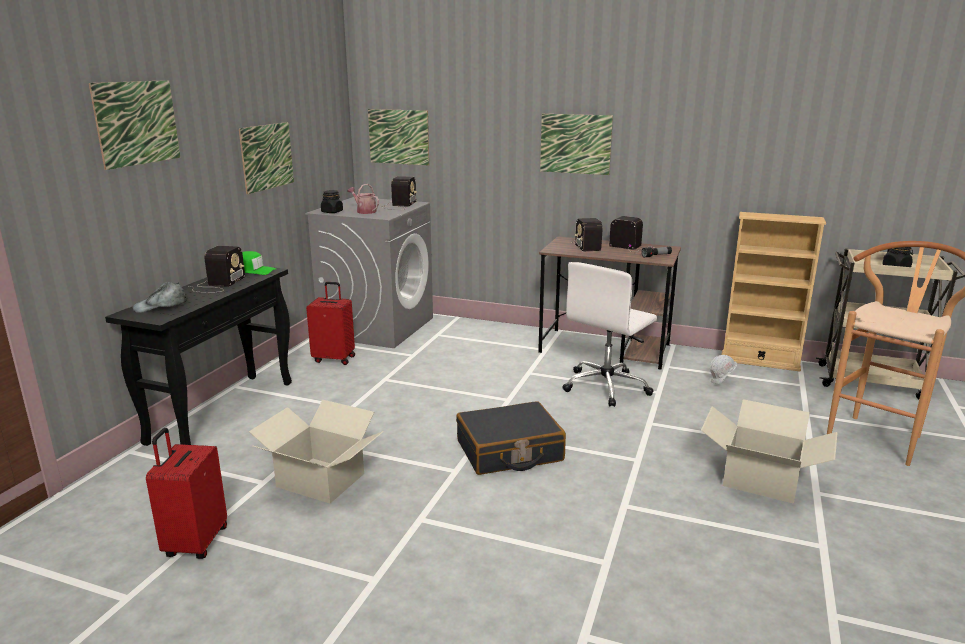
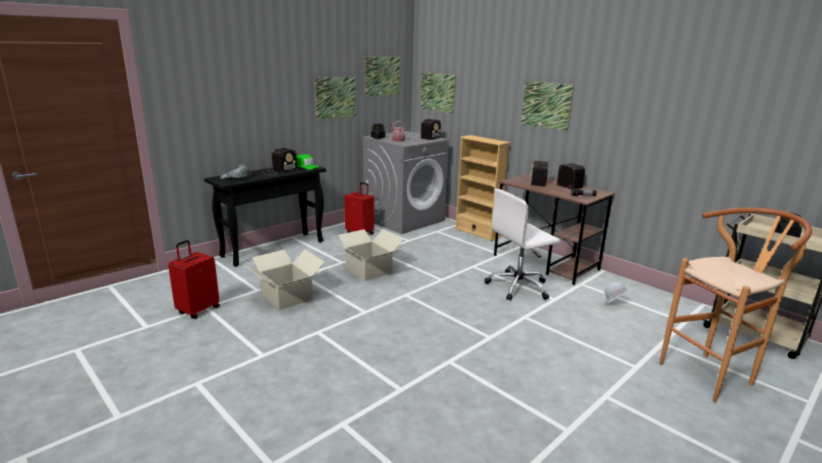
camera: 25 degrees right, 0 degrees up
picture [89,80,181,170] -> picture moved to [365,57,400,96]
black suitcase [456,401,566,475] -> none
cardboard box [701,399,838,504] -> cardboard box moved to [333,229,404,281]
beige bookcase [722,212,826,371] -> beige bookcase moved to [454,135,510,241]

